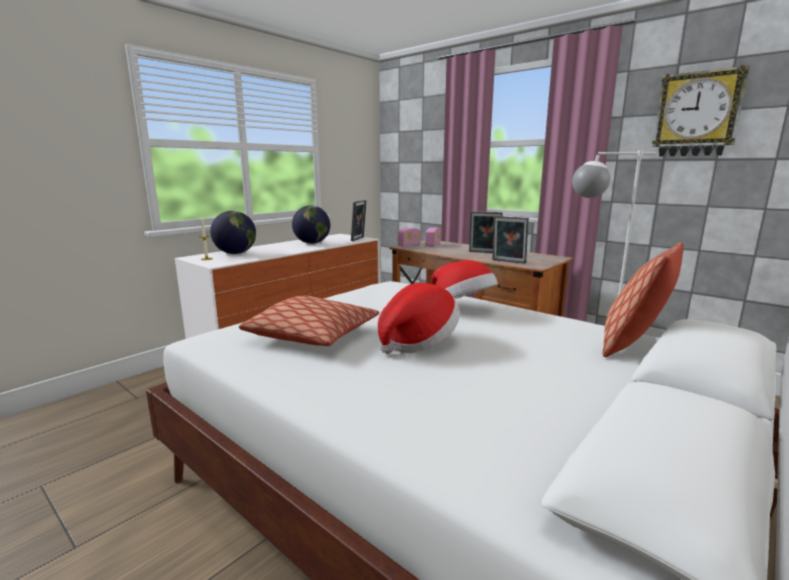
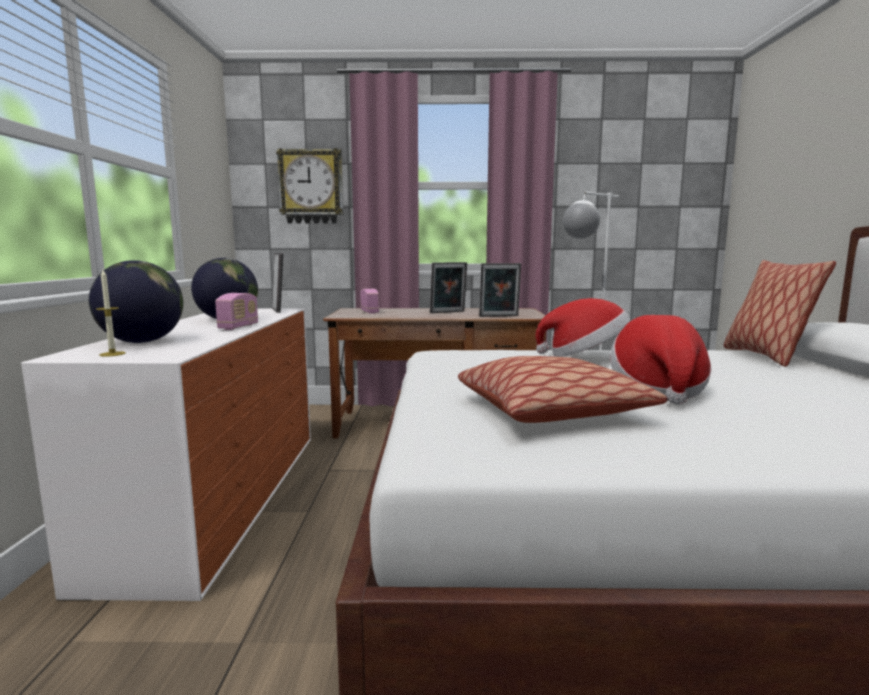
camera: 40 degrees left, 5 degrees down
radio [398,227,421,247] -> radio moved to [215,293,258,330]
wall clock [652,65,750,156] -> wall clock moved to [276,148,343,224]

